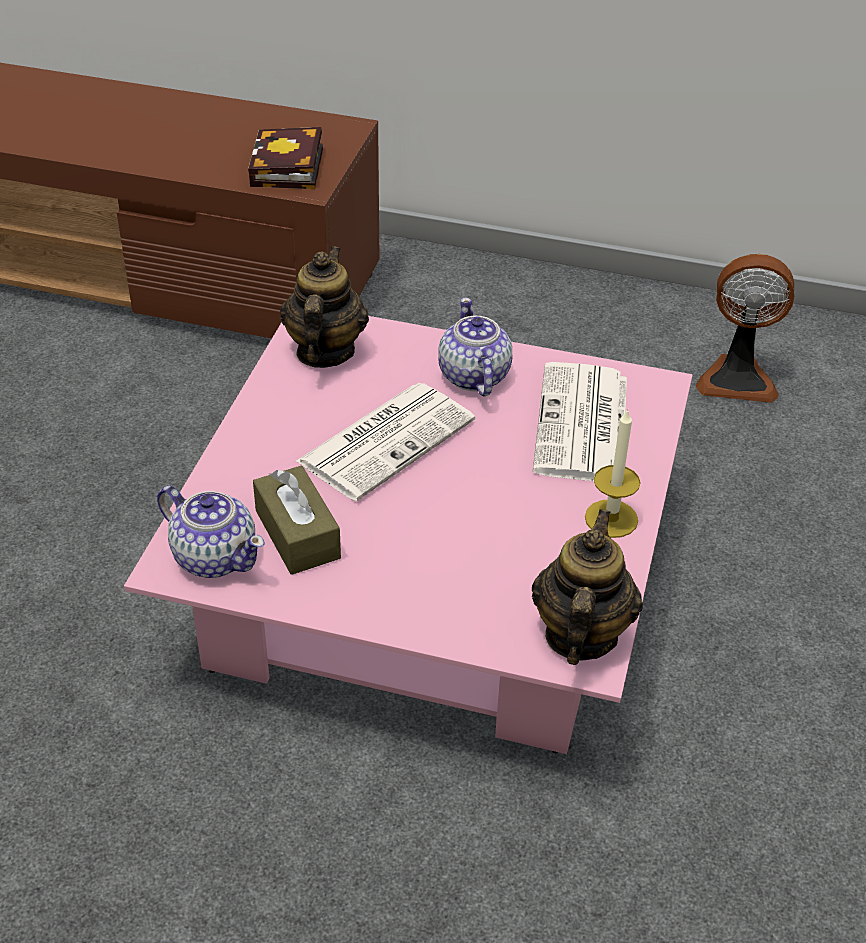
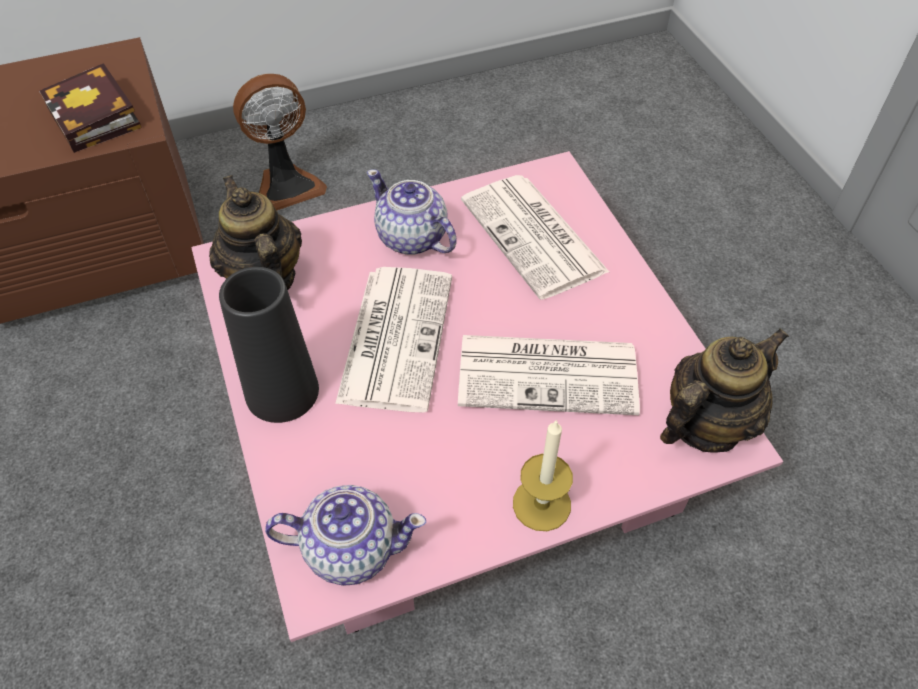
camera: 35 degrees left, 10 degrees up
brown tissue box [253,465,341,575] -> none
teapot [532,509,643,665] -> teapot turned 75 degrees clockwise [660,328,789,453]
candle [585,409,640,538] -> candle moved to [513,419,573,531]
fan [696,254,794,403] -> fan moved to [233,74,327,210]
none -> black vase [219,267,319,423]
none -> newspaper [458,335,640,415]

